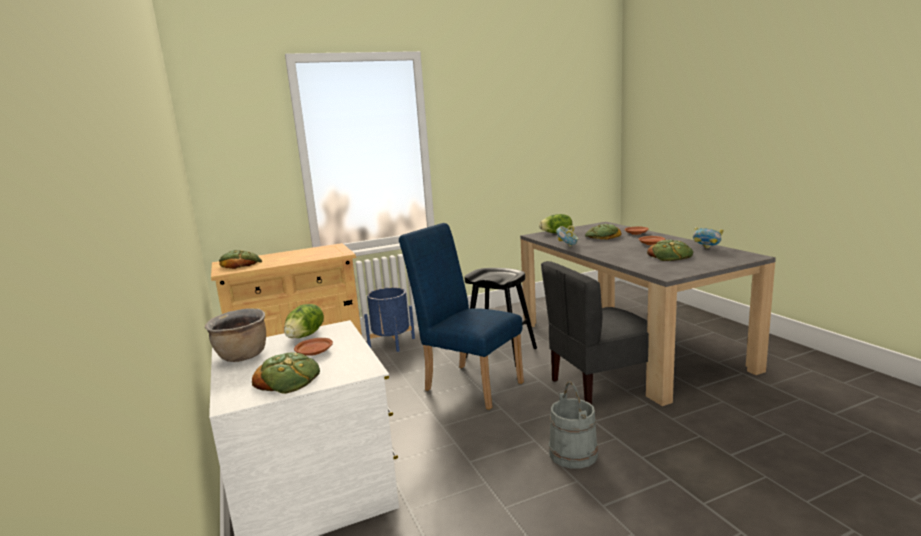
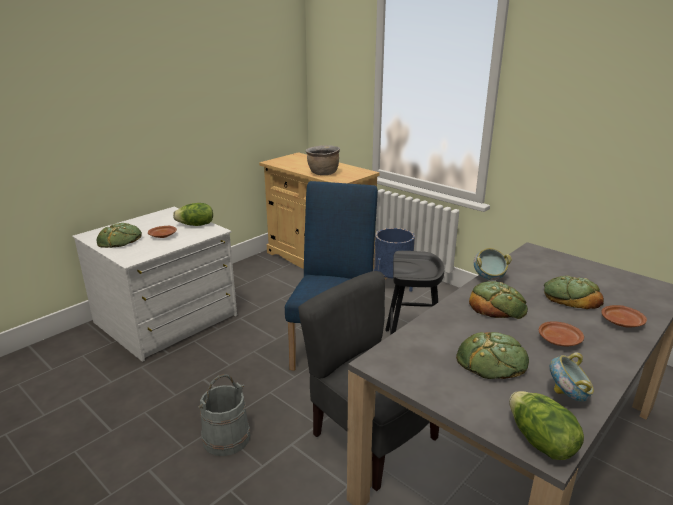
camera: 65 degrees right, 10 degrees up
brown cooking pot [205,309,266,362] -> brown cooking pot moved to [306,145,340,175]
bread [219,250,262,269] -> bread moved to [469,281,528,319]
lettuce [539,214,572,233] -> lettuce moved to [509,391,584,460]

